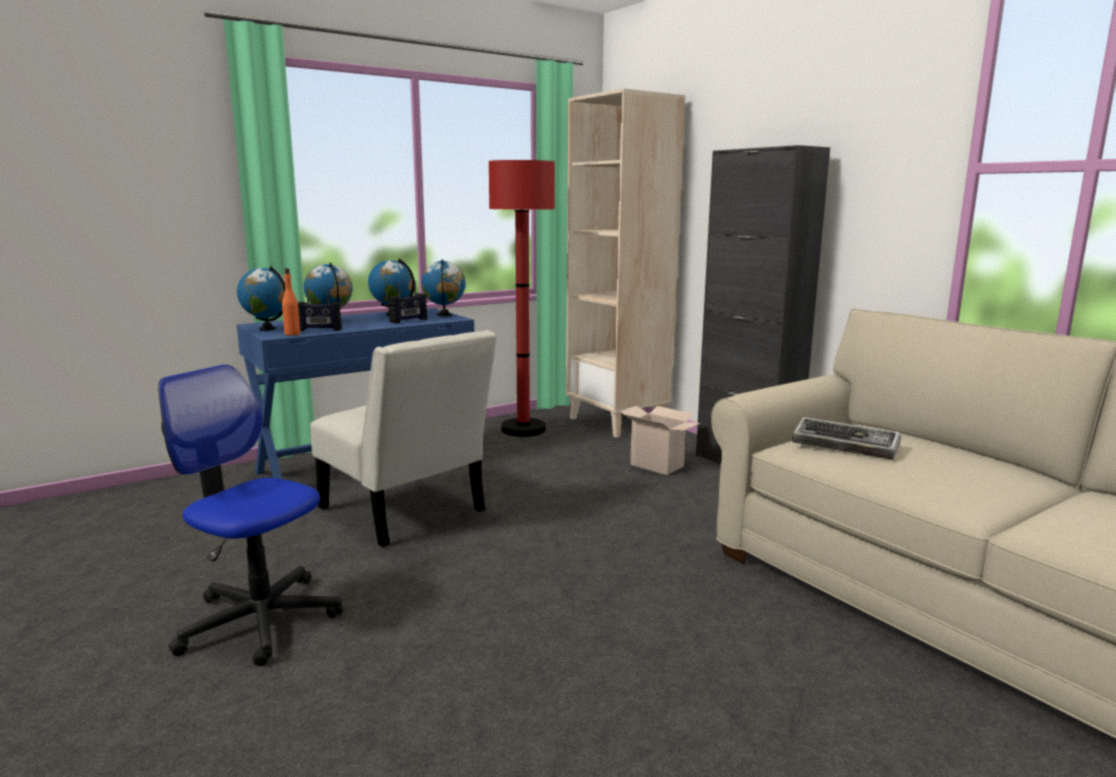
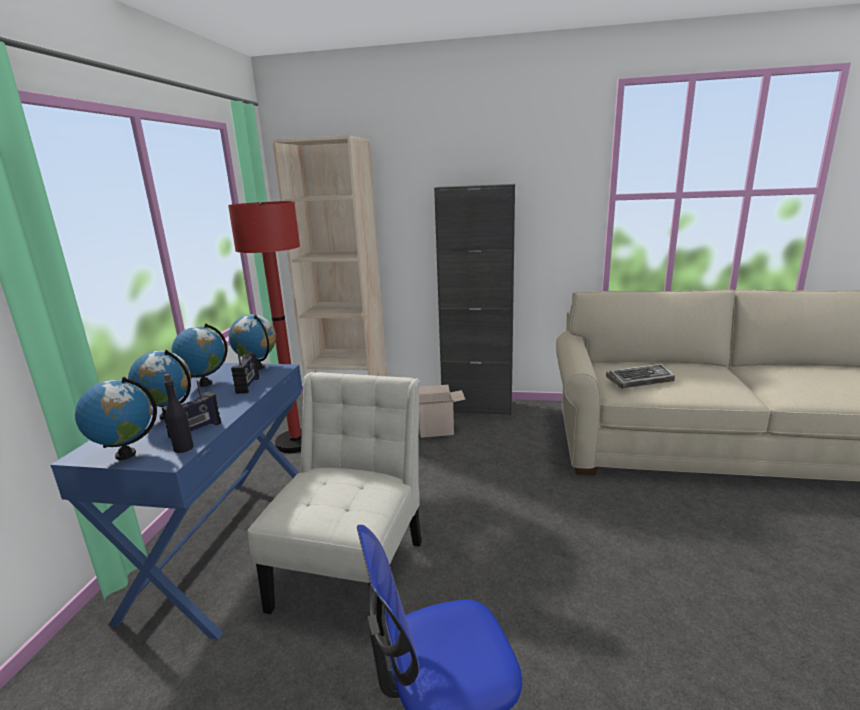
camera: 45 degrees left, 5 degrees up
orange bottle [282,268,300,335] -> black bottle [164,374,194,453]
white chair [310,330,497,547] -> white chair turned 75 degrees counterclockwise [248,372,422,636]

